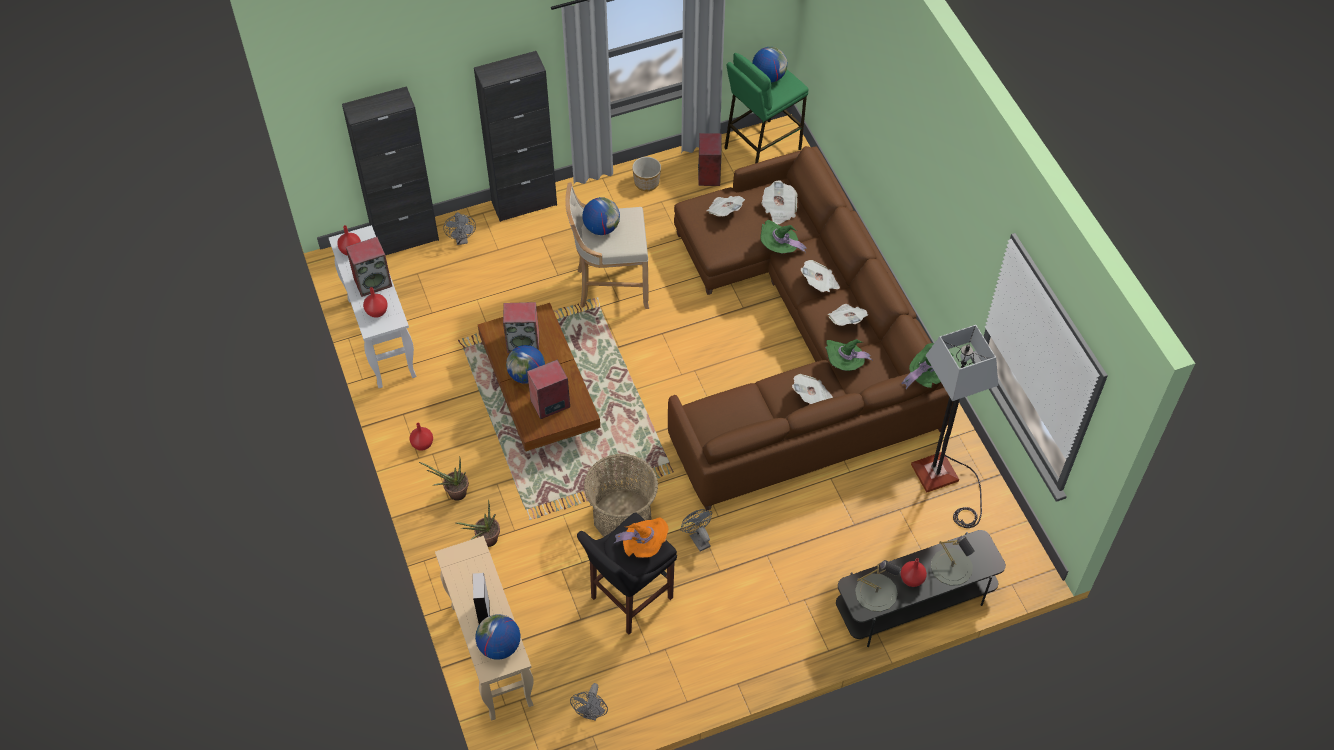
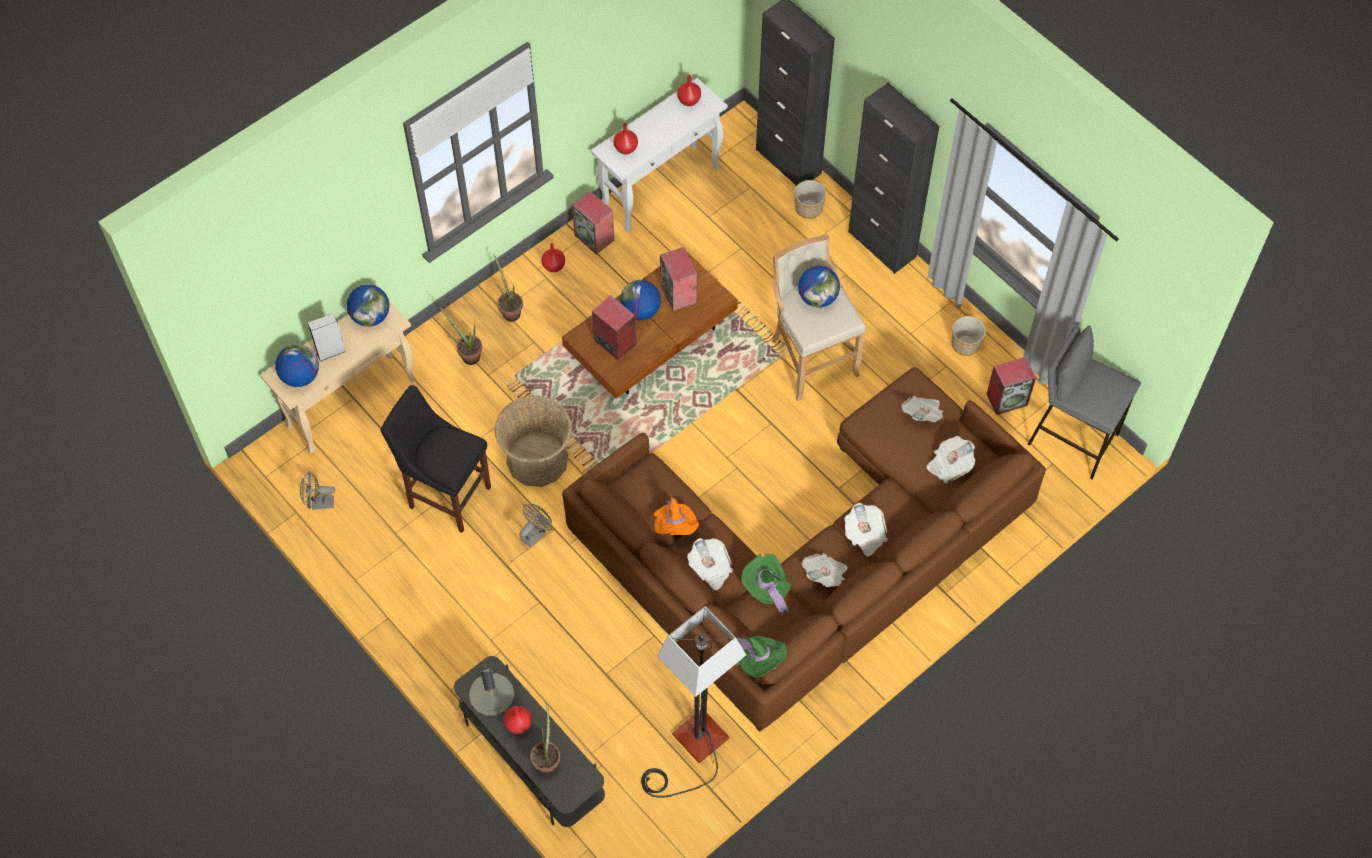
camera: 70 degrees right, 5 degrees up
speaker [346,237,392,297] -> speaker moved to [572,191,614,254]
grey fan [443,212,476,245] -> planter [794,180,826,219]
orange hat [613,517,669,558] -> orange hat moved to [653,495,699,535]
green stool [724,53,808,163] -> grey stool [1028,326,1141,479]
globe [752,47,788,83] -> globe moved to [347,284,389,327]
green hat [761,220,806,253] -> none
grey table lamp [931,536,975,586] -> potted plant [530,702,560,774]

